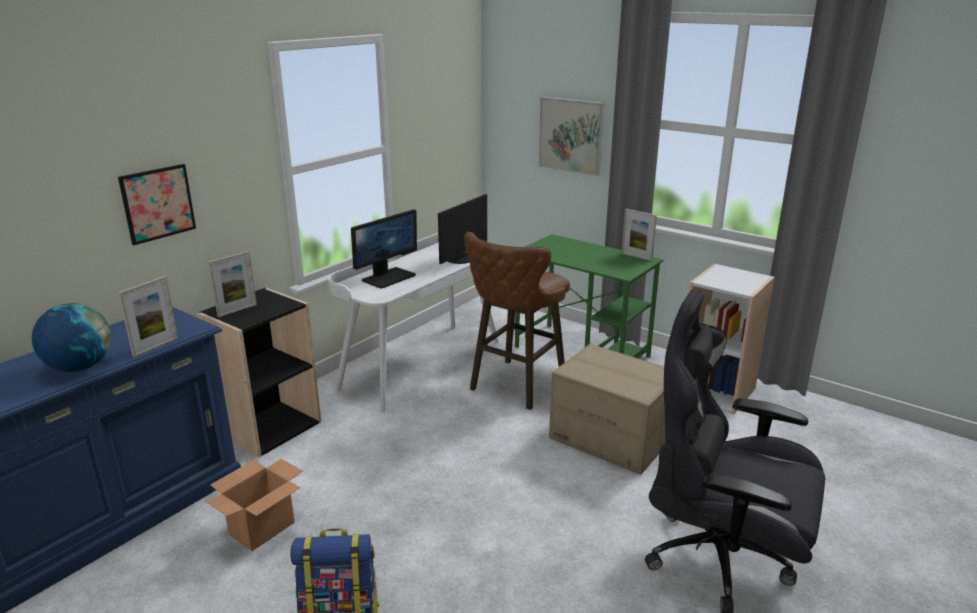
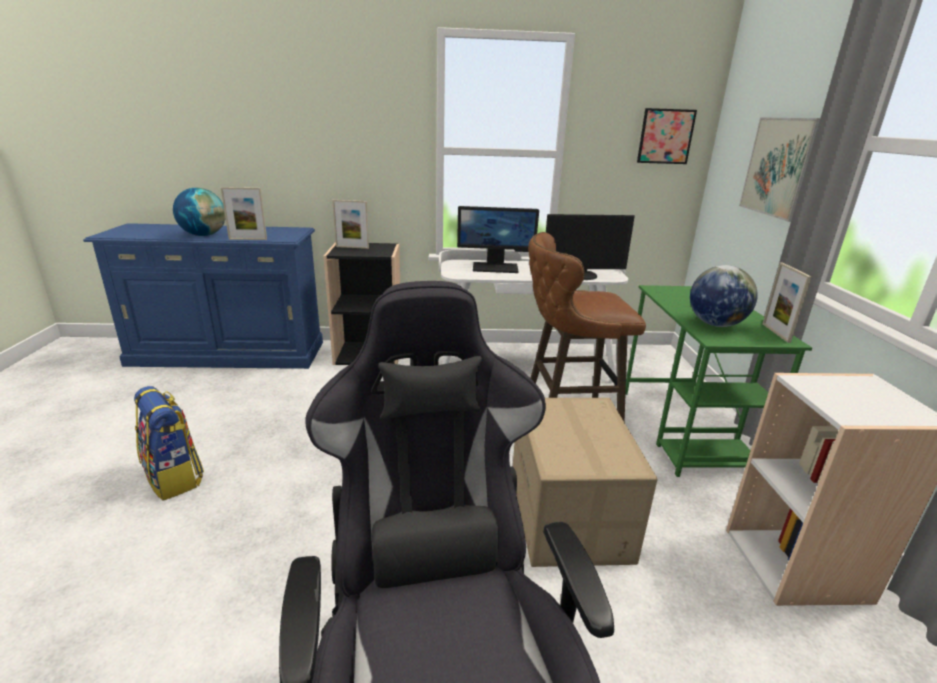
camera: 50 degrees right, 0 degrees up
picture [118,164,196,245] -> picture moved to [637,108,697,164]
cardboard box [205,459,303,551] -> none
none -> globe [690,265,758,327]

